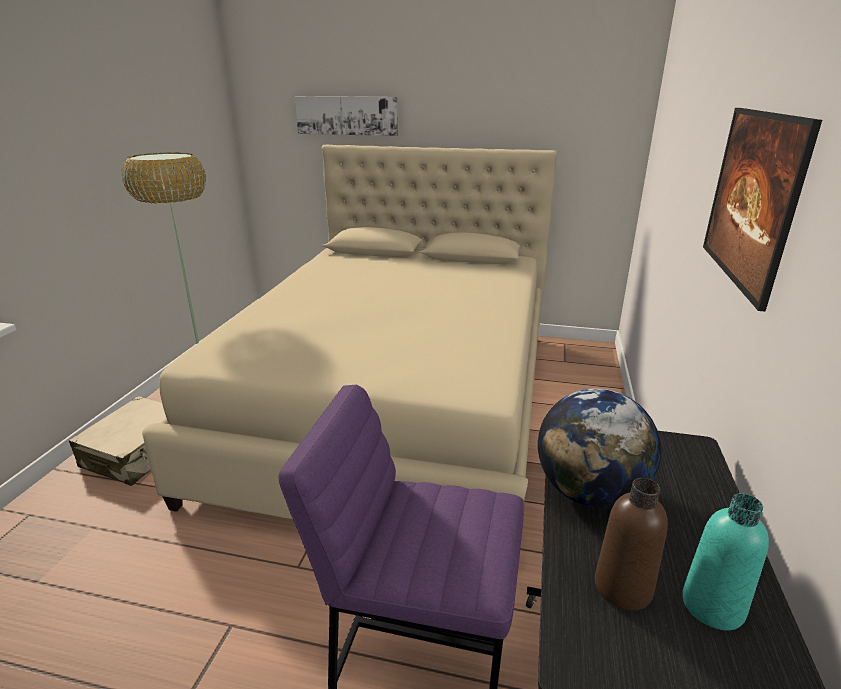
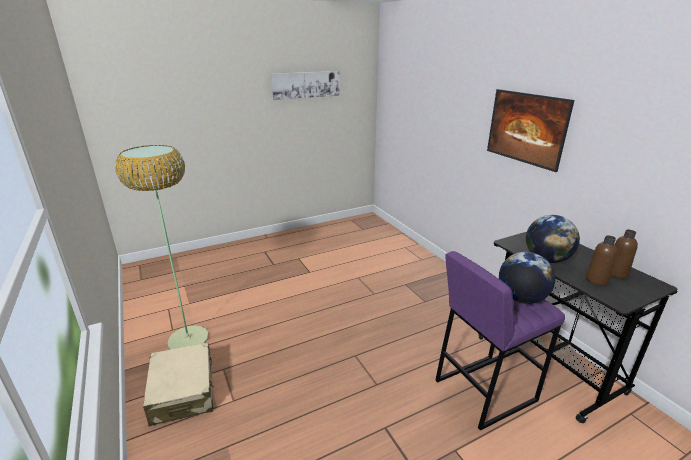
camera: 40 degrees left, 0 degrees up
beige bed [142,145,557,519] -> none
picture [295,96,398,136] -> picture moved to [271,71,340,100]
turquoise bottle [682,493,769,630] -> brown bottle [611,230,638,278]
none -> globe [499,252,555,304]

